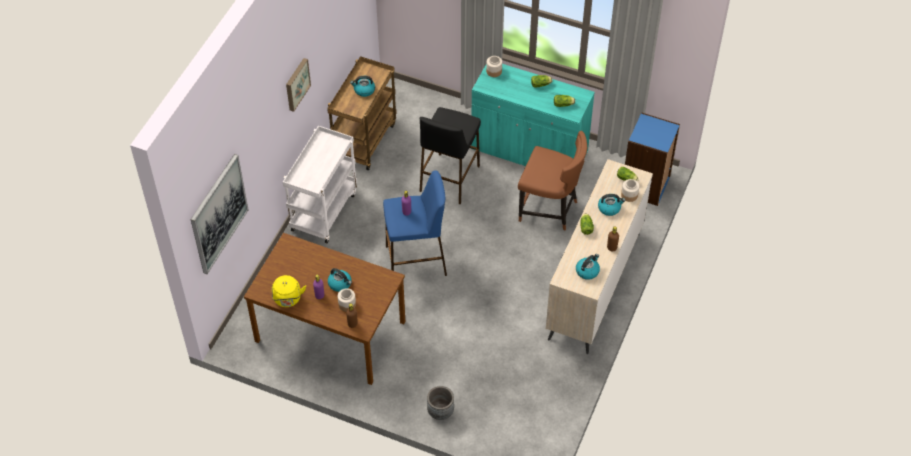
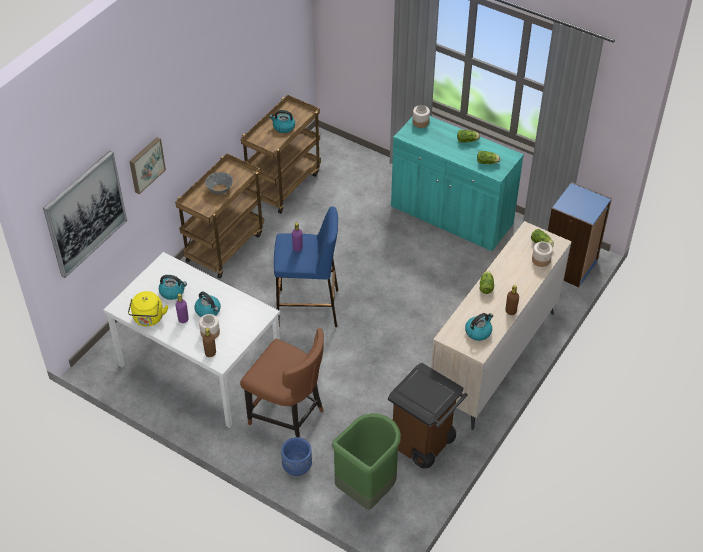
camera: 10 degrees right, 5 degrees down
brown dining table [244,233,405,385] -> white dining table [104,252,280,428]
white cart [283,126,357,243] -> brown cart [175,154,264,278]
picture [286,58,311,112] -> picture moved to [129,137,166,194]
black stool [419,107,481,204] -> none
grey planter [427,386,454,420] -> blue planter [281,437,312,476]
brown chair [518,131,587,231] -> brown chair moved to [240,328,324,437]
kettle [598,194,625,216] -> kettle moved to [159,275,187,300]
none -> grey bowl [205,172,233,194]
none -> green trash can [332,413,401,509]
none -> brown trash can [388,363,467,468]

